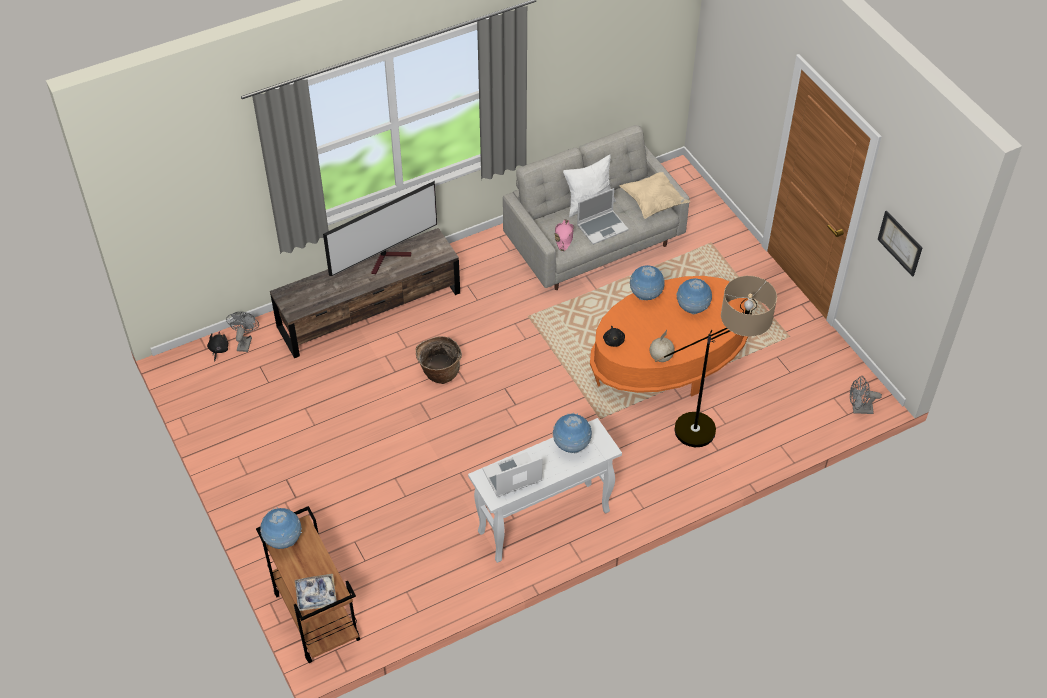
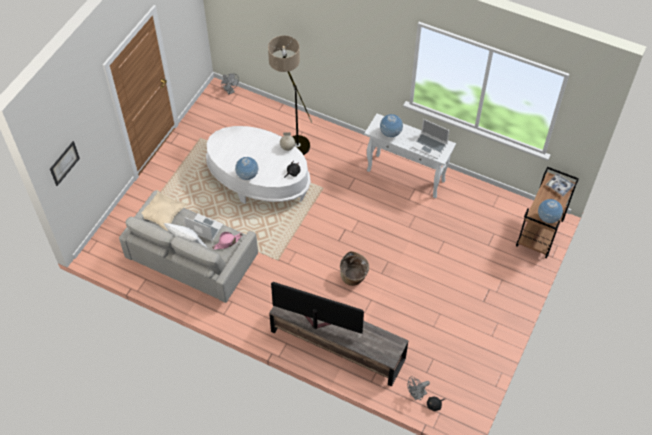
camera: 125 degrees left, 5 degrees up
orange coffee table [590,276,748,396] -> white coffee table [206,126,311,204]
globe [676,278,712,315] -> none
picture [877,211,922,277] -> picture moved to [50,141,80,186]

